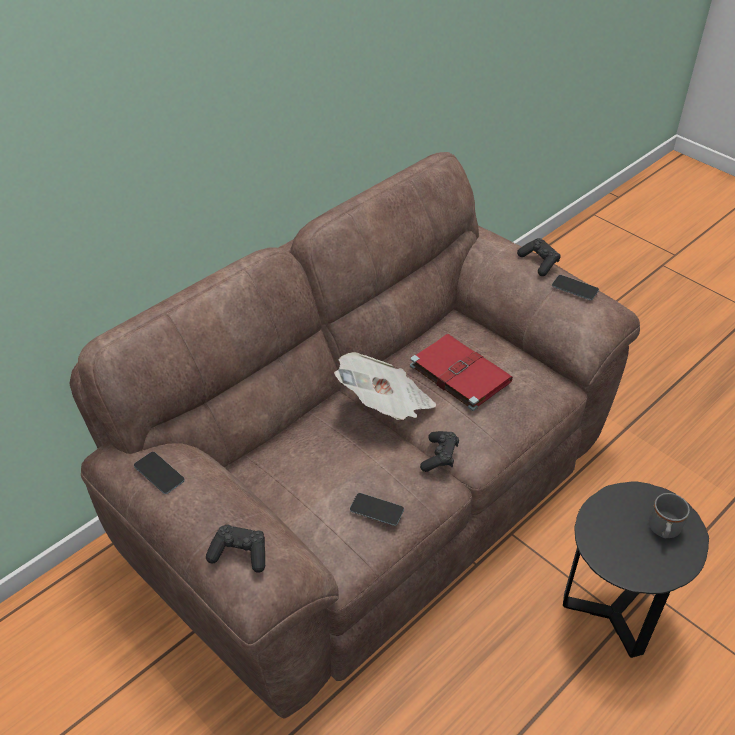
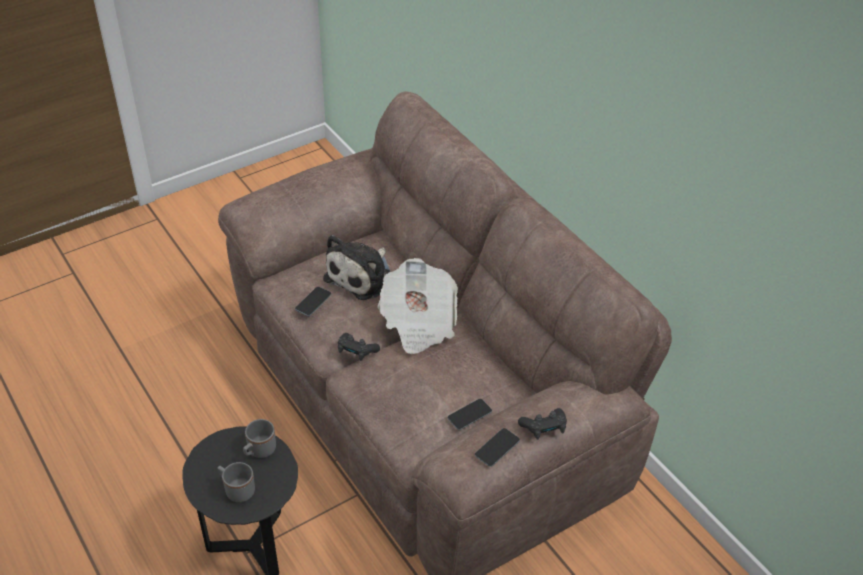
camera: 100 degrees right, 0 degrees up
phone [134,452,185,494] -> phone moved to [448,399,492,430]
black game controller [206,524,265,573] -> none
red book [410,334,513,411] -> none
none -> grey mug [243,419,276,458]
none -> plush toy [323,235,391,300]

